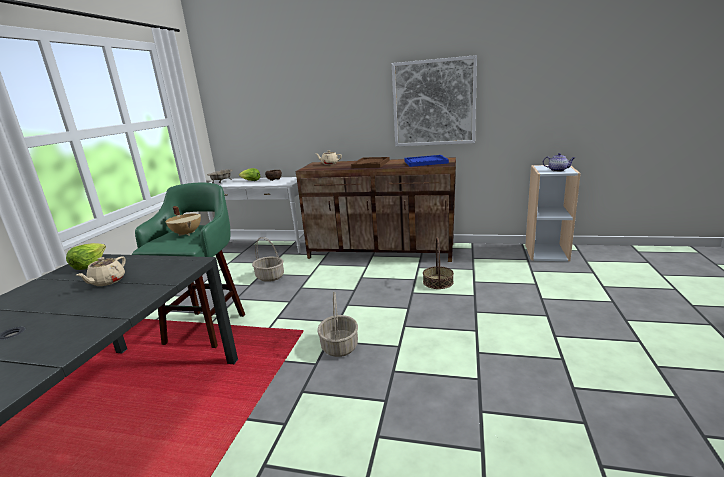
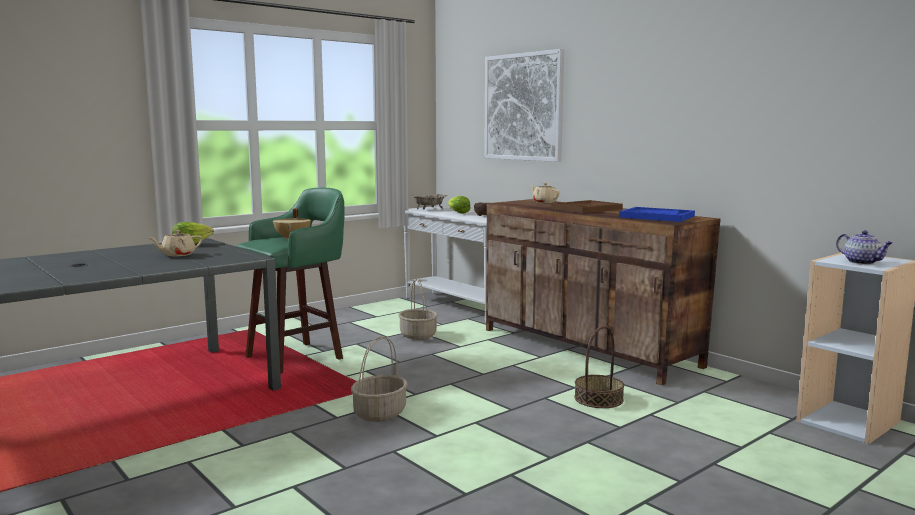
camera: 35 degrees right, 10 degrees down
picture [392,55,477,147] -> picture moved to [484,49,564,162]

